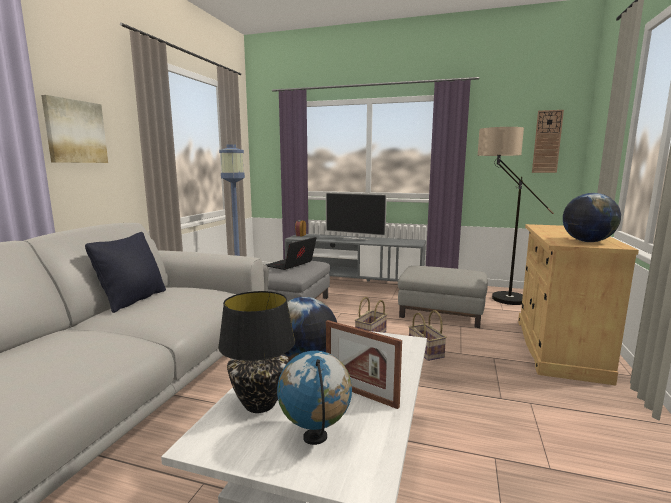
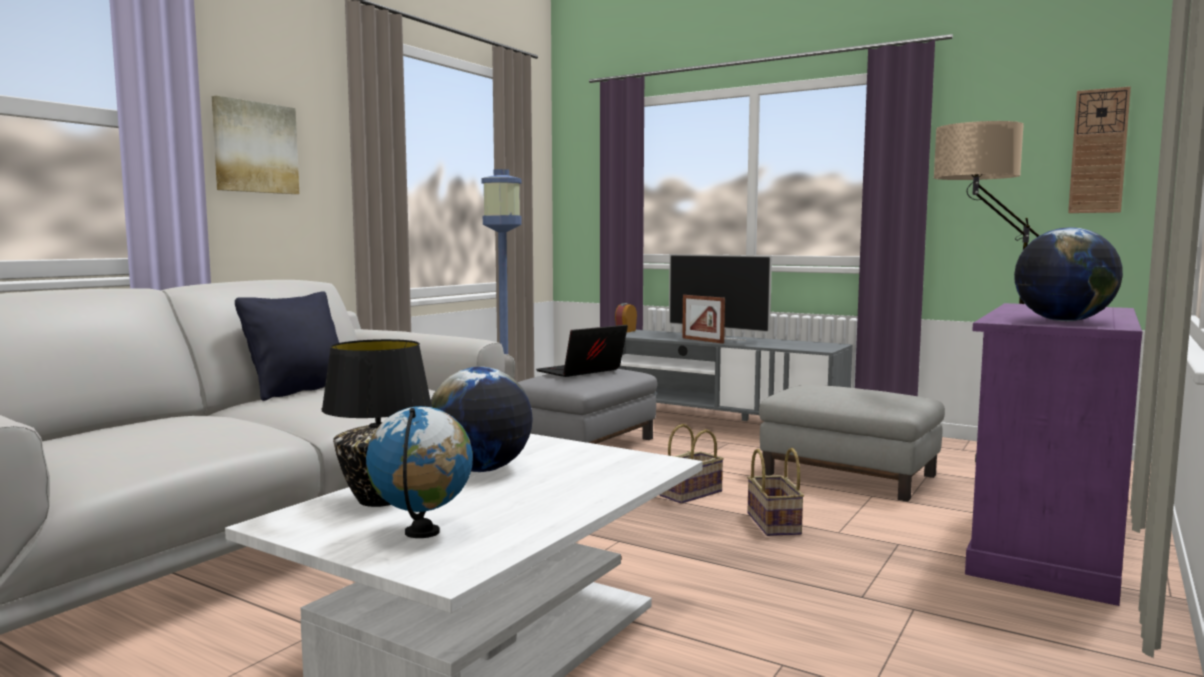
camera: 15 degrees right, 5 degrees down
picture frame [326,320,402,409] -> picture frame moved to [682,295,725,344]
beige cabinet [518,224,639,385] -> purple cabinet [965,303,1142,606]

